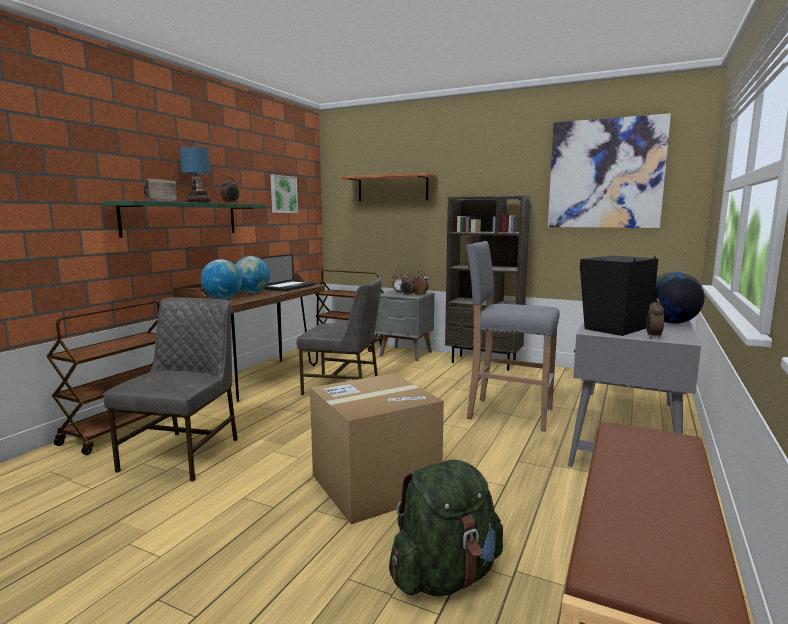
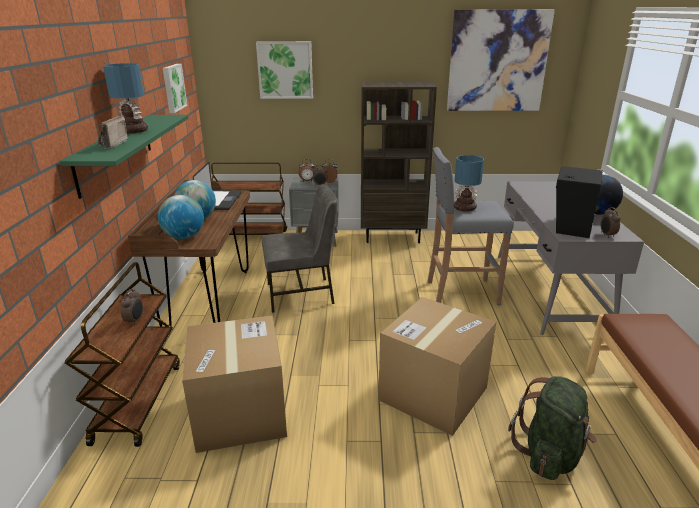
camera: 25 degrees left, 15 degrees up
grey chair [103,297,238,481] -> cardboard box [182,315,287,453]
alarm clock [221,178,239,204] -> alarm clock moved to [121,289,143,326]
shelf [338,173,437,201] -> picture [256,41,313,99]
none -> table lamp [454,155,484,212]

